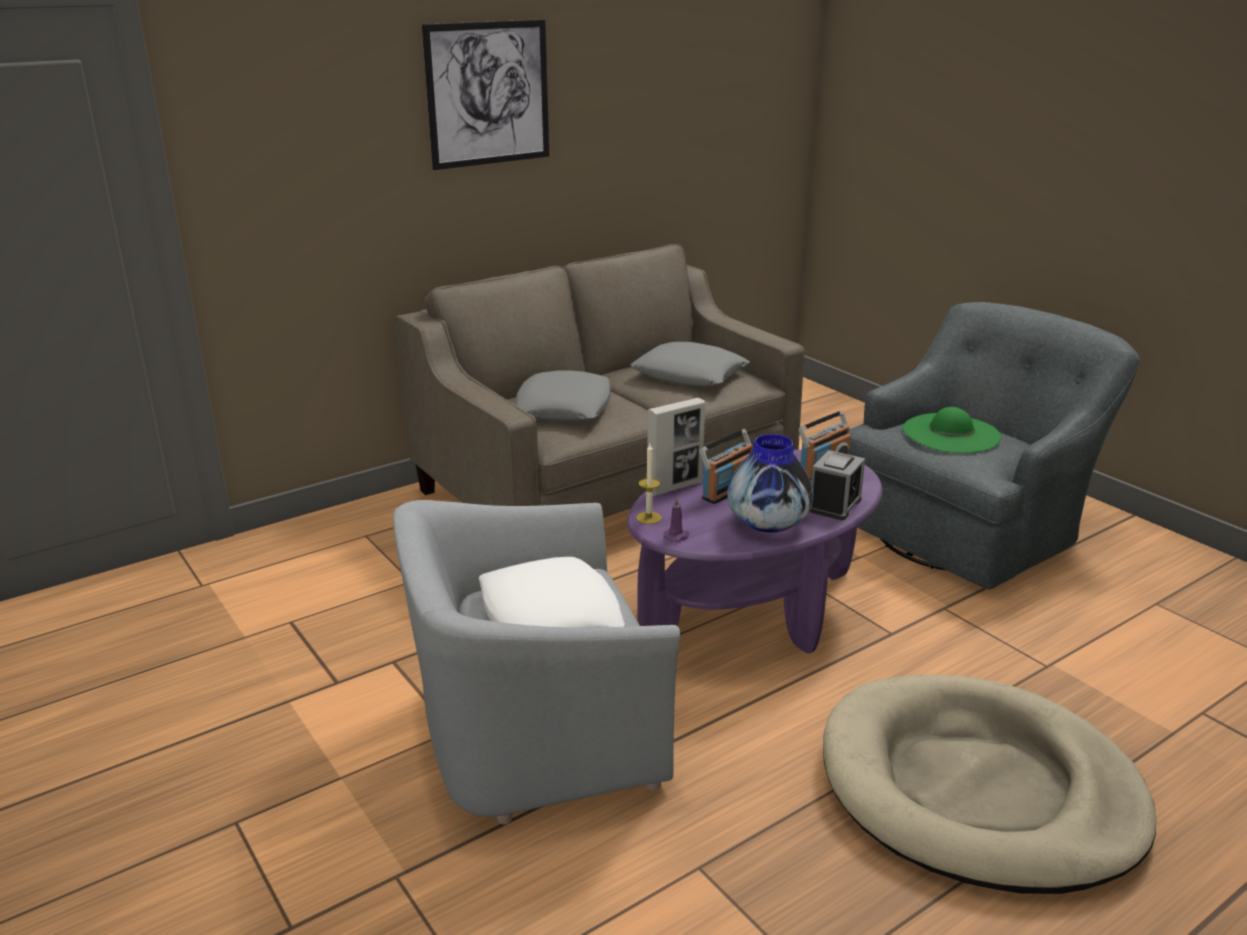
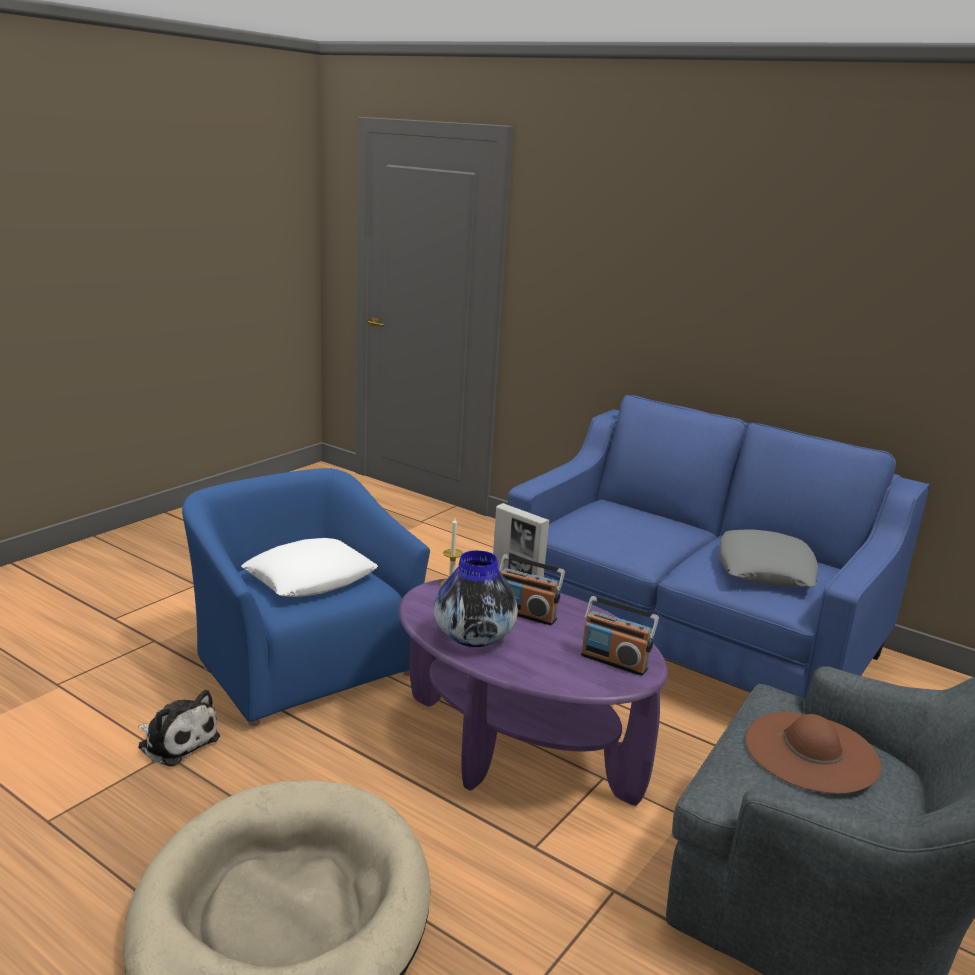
camera: 70 degrees right, 5 degrees down
grey armchair [393,500,680,824] -> blue armchair [182,468,430,726]
beige sofa [395,244,804,517] -> blue sofa [507,395,930,702]
picture [422,19,549,170] -> none
grey pillow [516,370,611,421] -> none
purple candle [663,497,689,542] -> none
alarm clock [810,450,865,520] -> none
green hat [902,407,1001,453] -> brown hat [745,712,881,794]
none -> plush toy [138,690,220,767]

